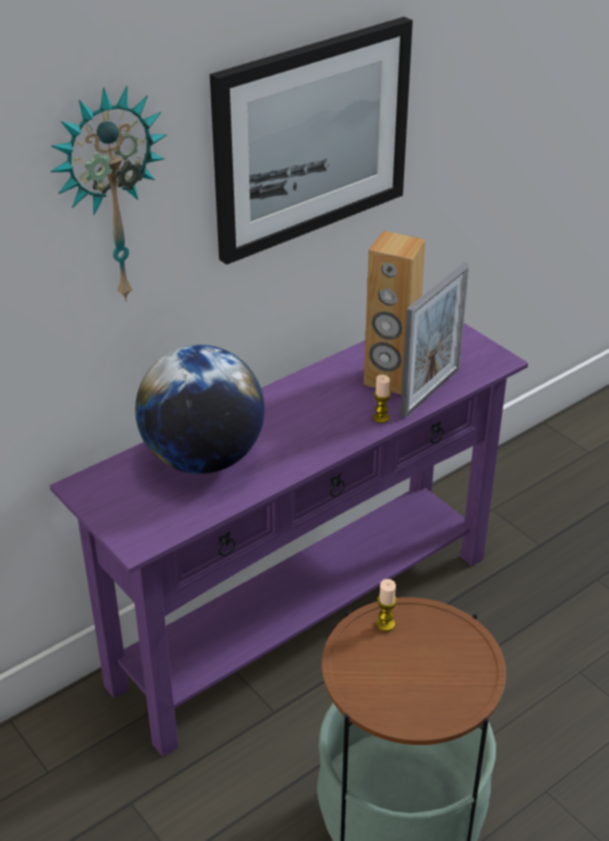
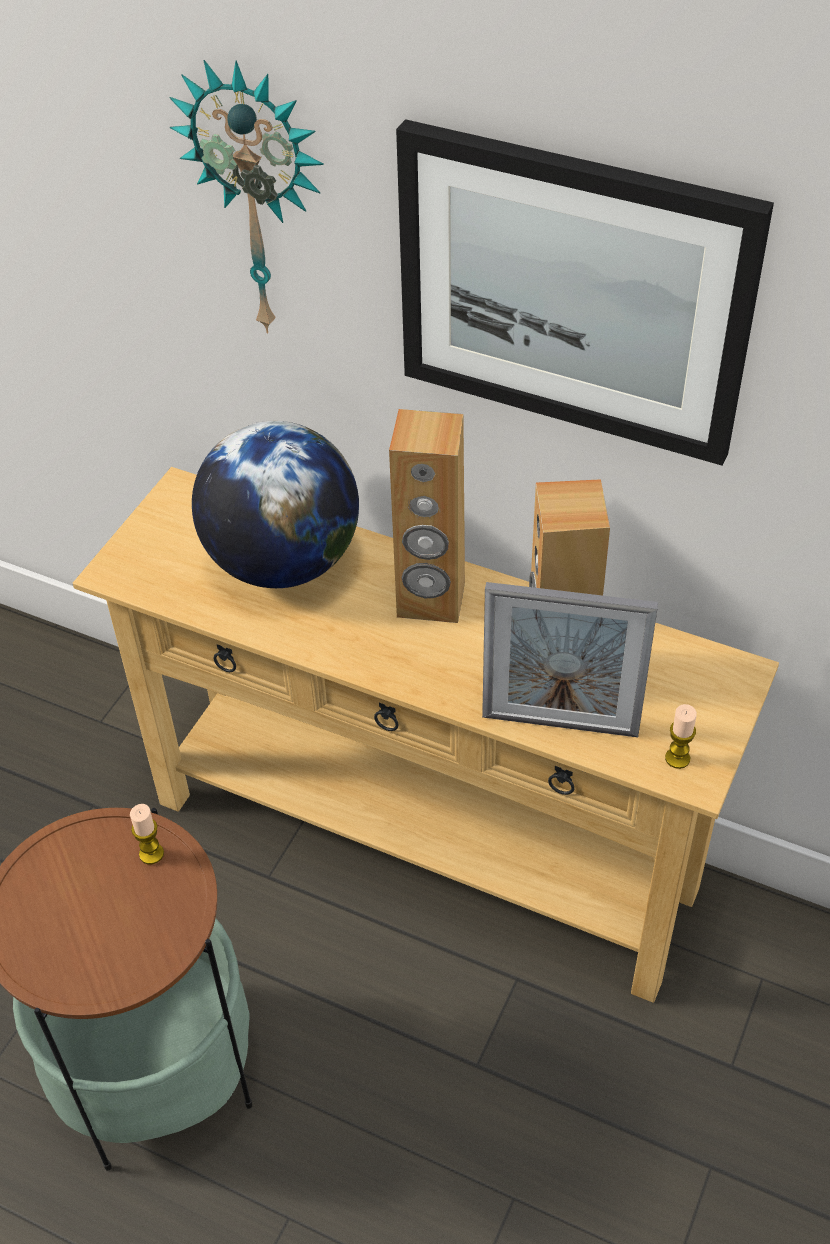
camera: 65 degrees right, 10 degrees up
purple console table [50,323,528,757] -> beige console table [73,467,779,1003]
candle [373,375,391,423] -> candle moved to [665,704,697,769]
none -> brown speaker [389,409,465,623]

